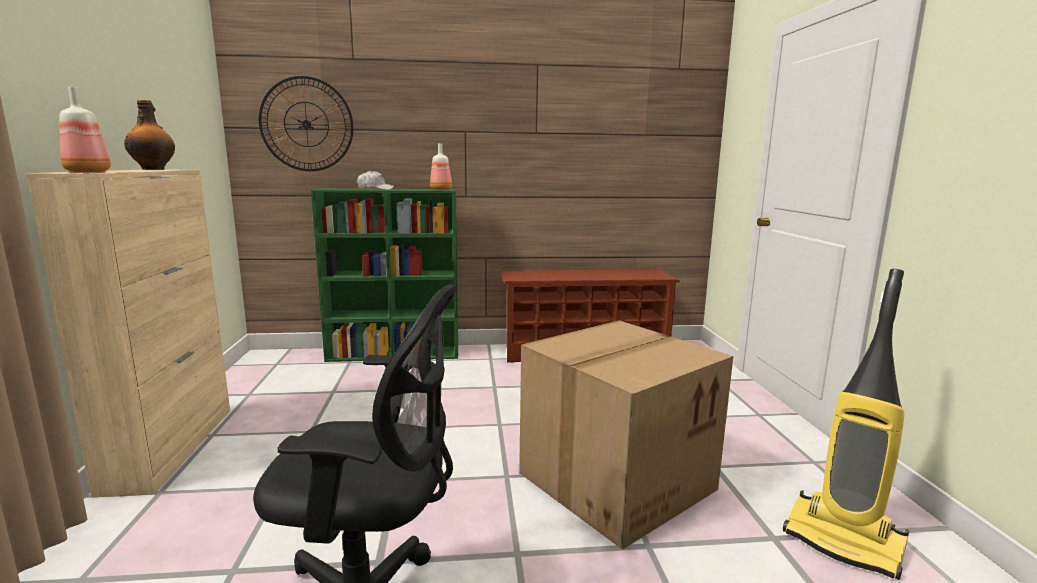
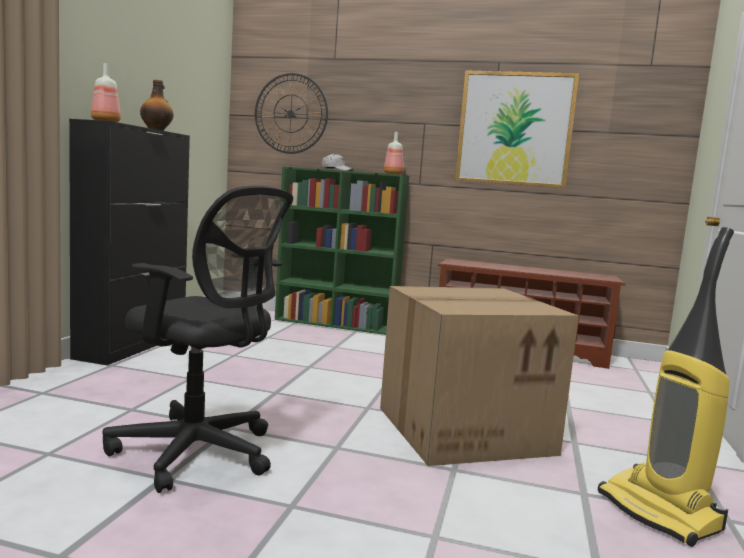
camera: 20 degrees right, 5 degrees down
beige cabinet [26,169,230,497] -> black cabinet [69,119,190,365]
none -> picture [455,70,579,188]

